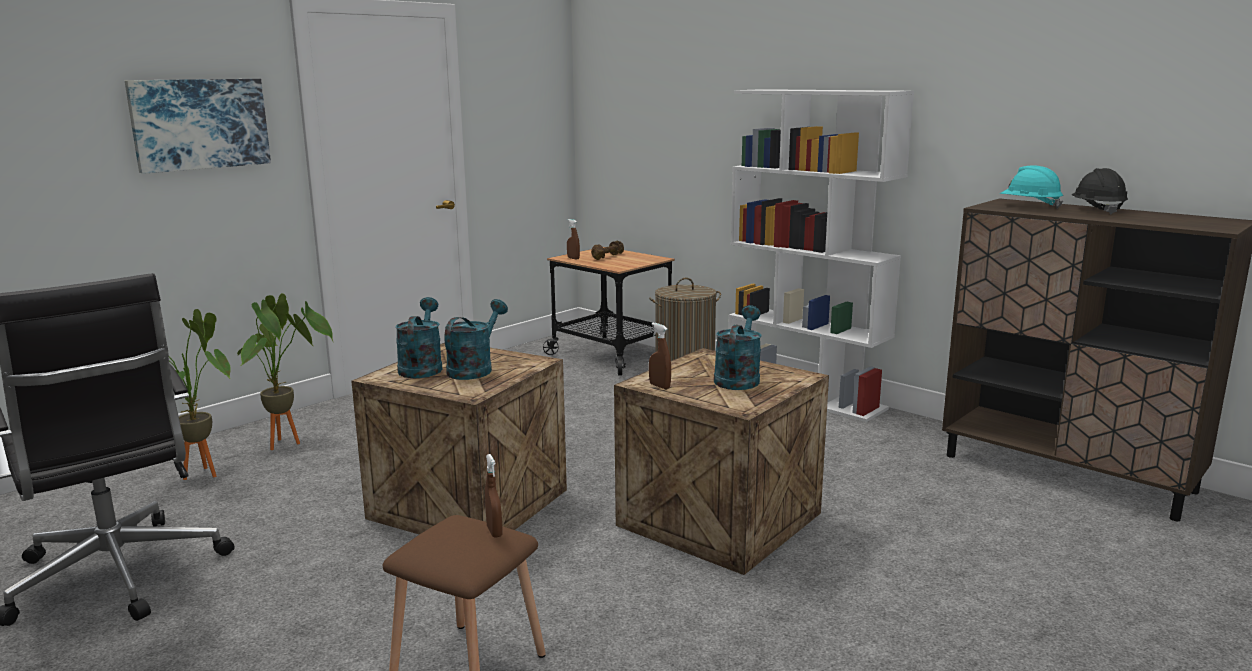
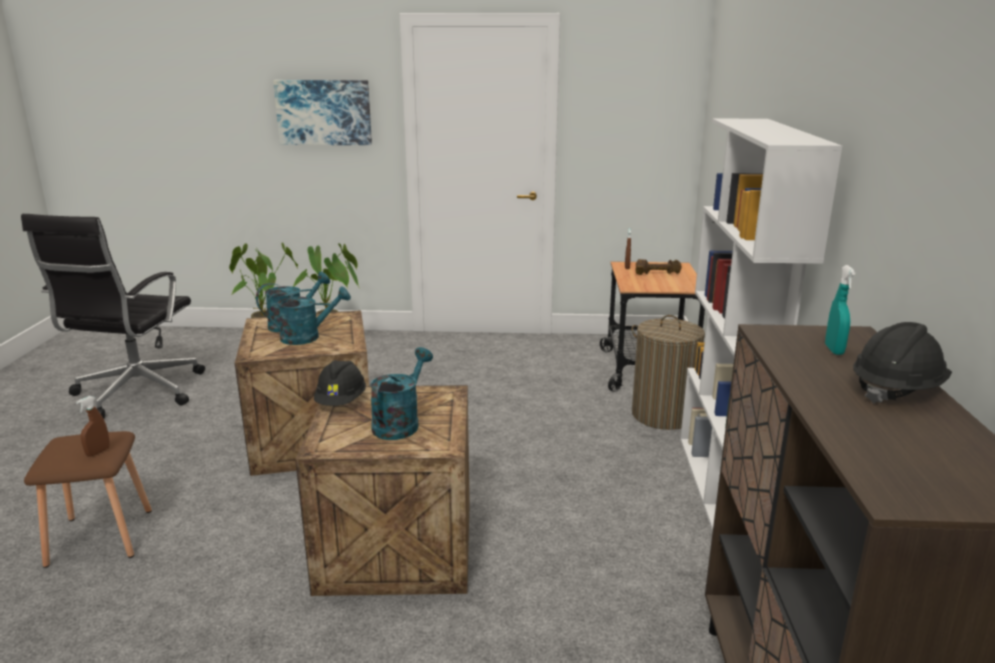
camera: 50 degrees right, 5 degrees up
brown spray bottle [649,323,671,389] -> black hard hat [314,360,366,406]
turquoise watering can [714,305,762,390] -> turquoise watering can turned 45 degrees counterclockwise [370,347,433,440]
turquoise hard hat [999,165,1064,209] -> turquoise spray bottle [825,265,855,355]

